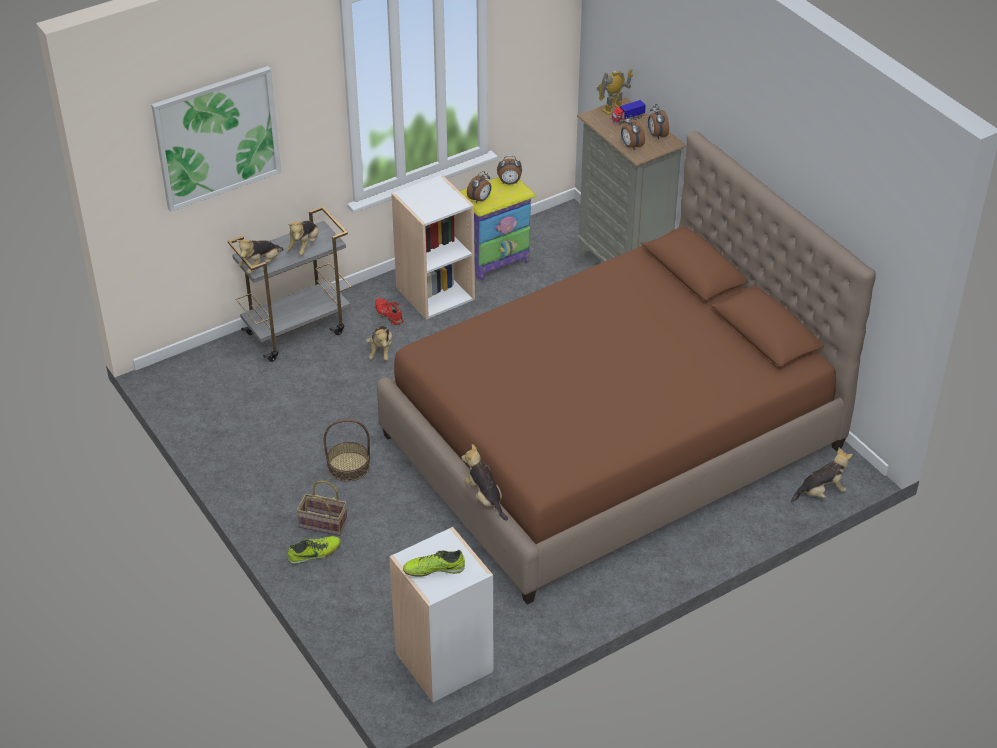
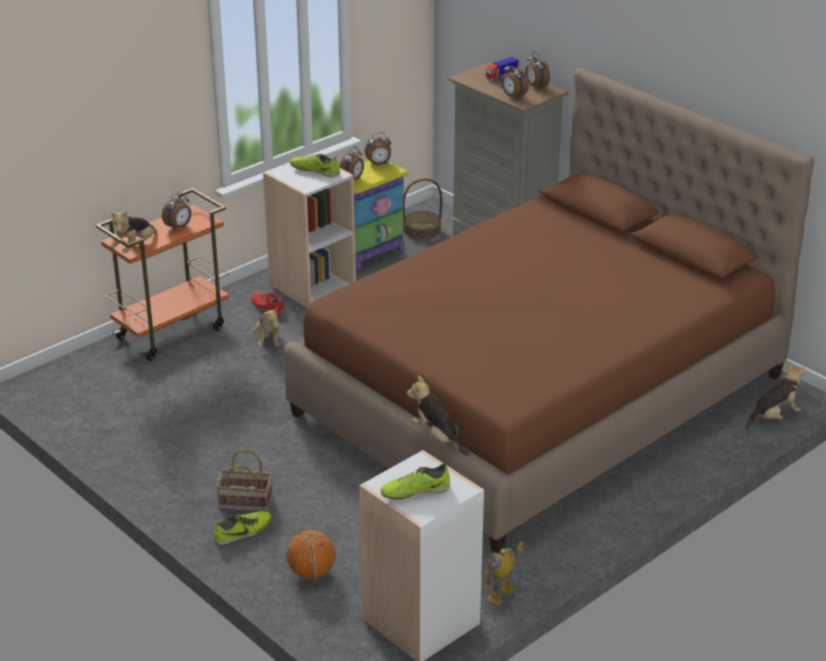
camera: 10 degrees left, 10 degrees down
picture [151,66,281,212] -> none
grey cart [228,206,351,362] -> orange cart [96,188,230,361]
plush toy [286,221,319,256] -> alarm clock [162,192,191,230]
basket [324,419,370,482] -> basket moved to [402,178,442,241]
toy robot [597,69,633,115] -> toy robot moved to [482,541,524,606]
none -> basketball [286,530,335,579]
none -> shoe [290,154,340,177]

